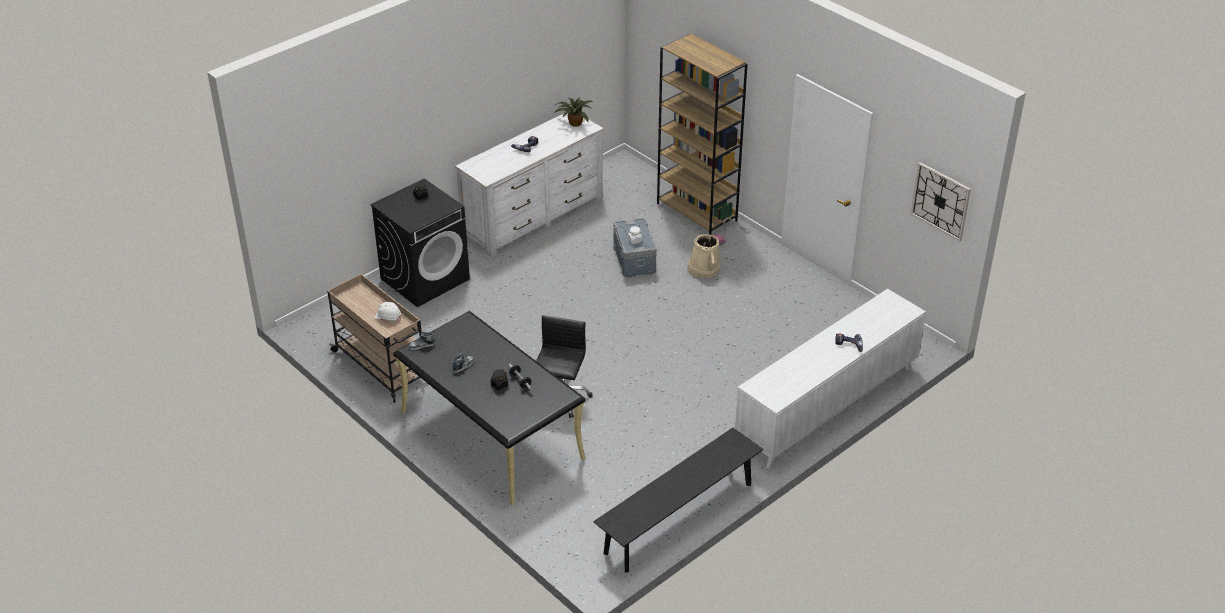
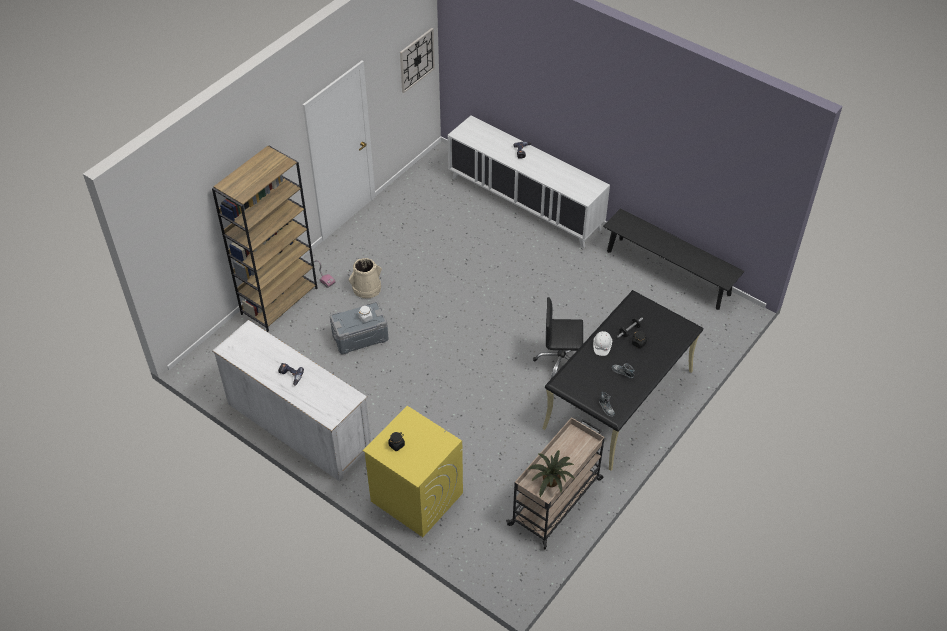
camera: 100 degrees left, 10 degrees up
black washing machine [370,178,470,307] -> yellow washing machine [363,406,463,537]
white hard hat [375,302,401,322] -> white hard hat moved to [593,331,612,356]
potted plant [554,97,593,127] -> potted plant moved to [528,450,575,497]

